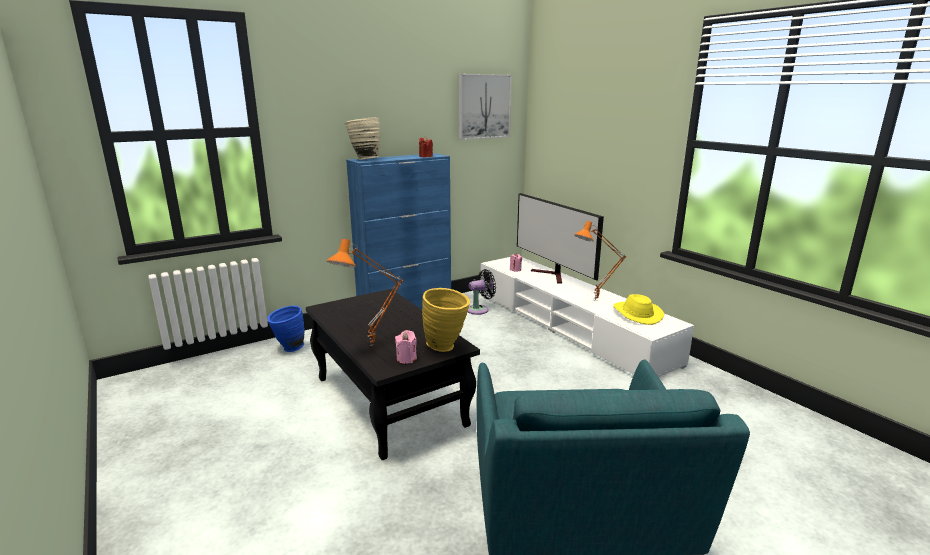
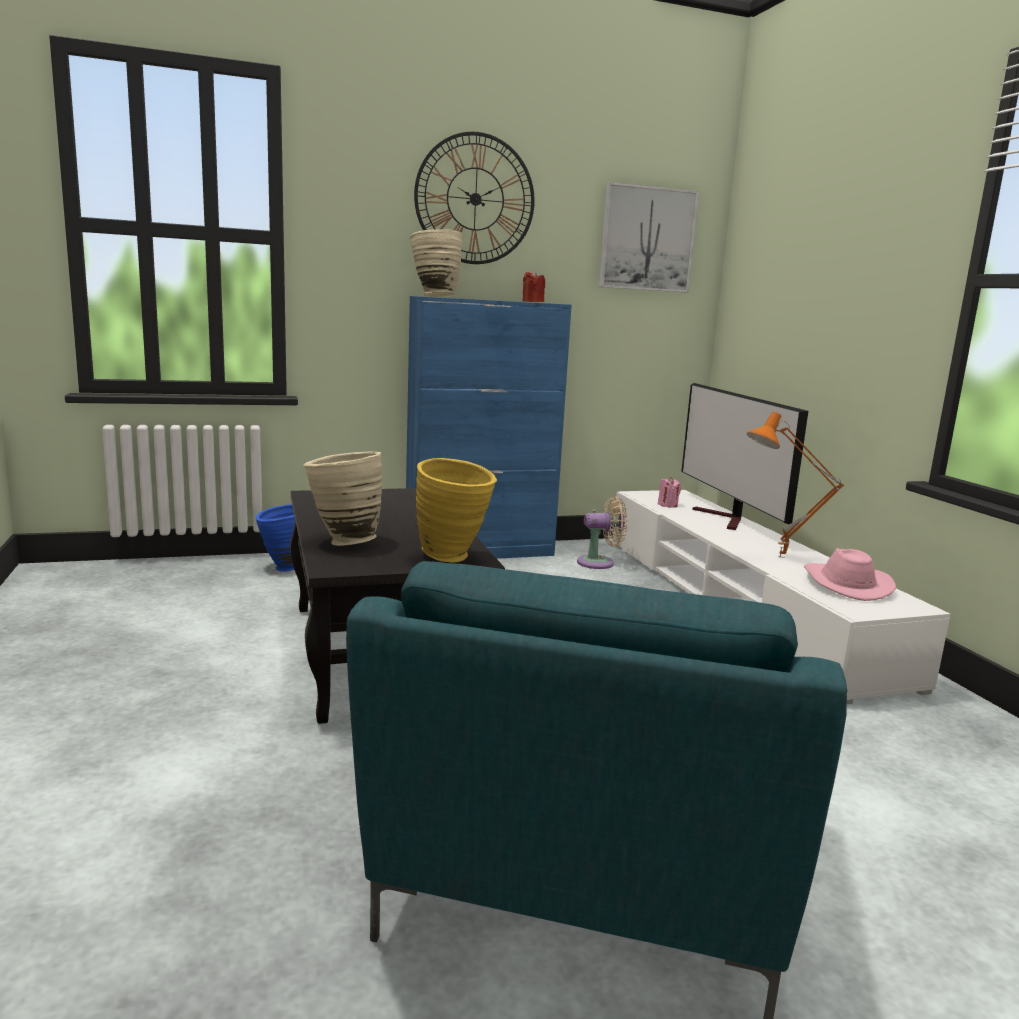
camera: 15 degrees right, 5 degrees down
orange table lamp [326,239,403,346] -> beige vase [303,452,382,546]
pink candle [395,330,417,364] -> none
black fan [468,269,496,315] -> beige fan [577,497,627,569]
yellow hat [613,294,664,325] -> pink hat [804,548,896,601]
none -> wall clock [414,132,534,264]

